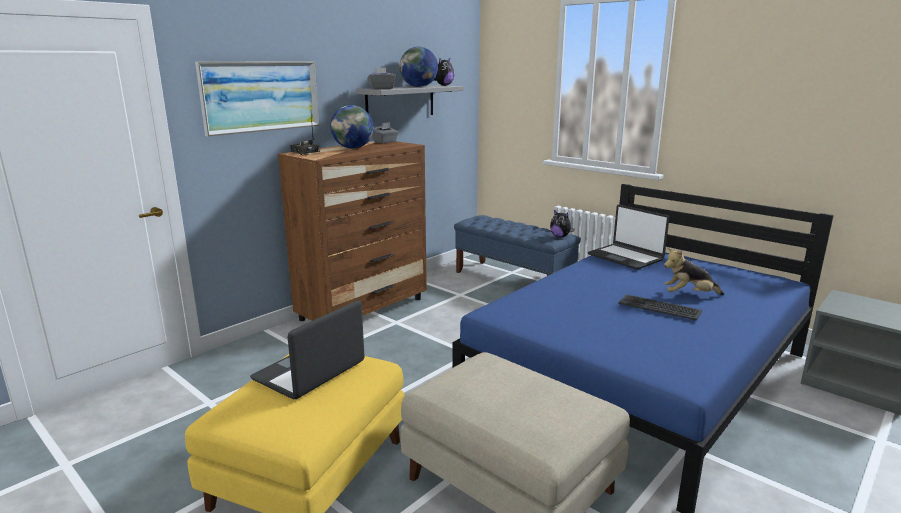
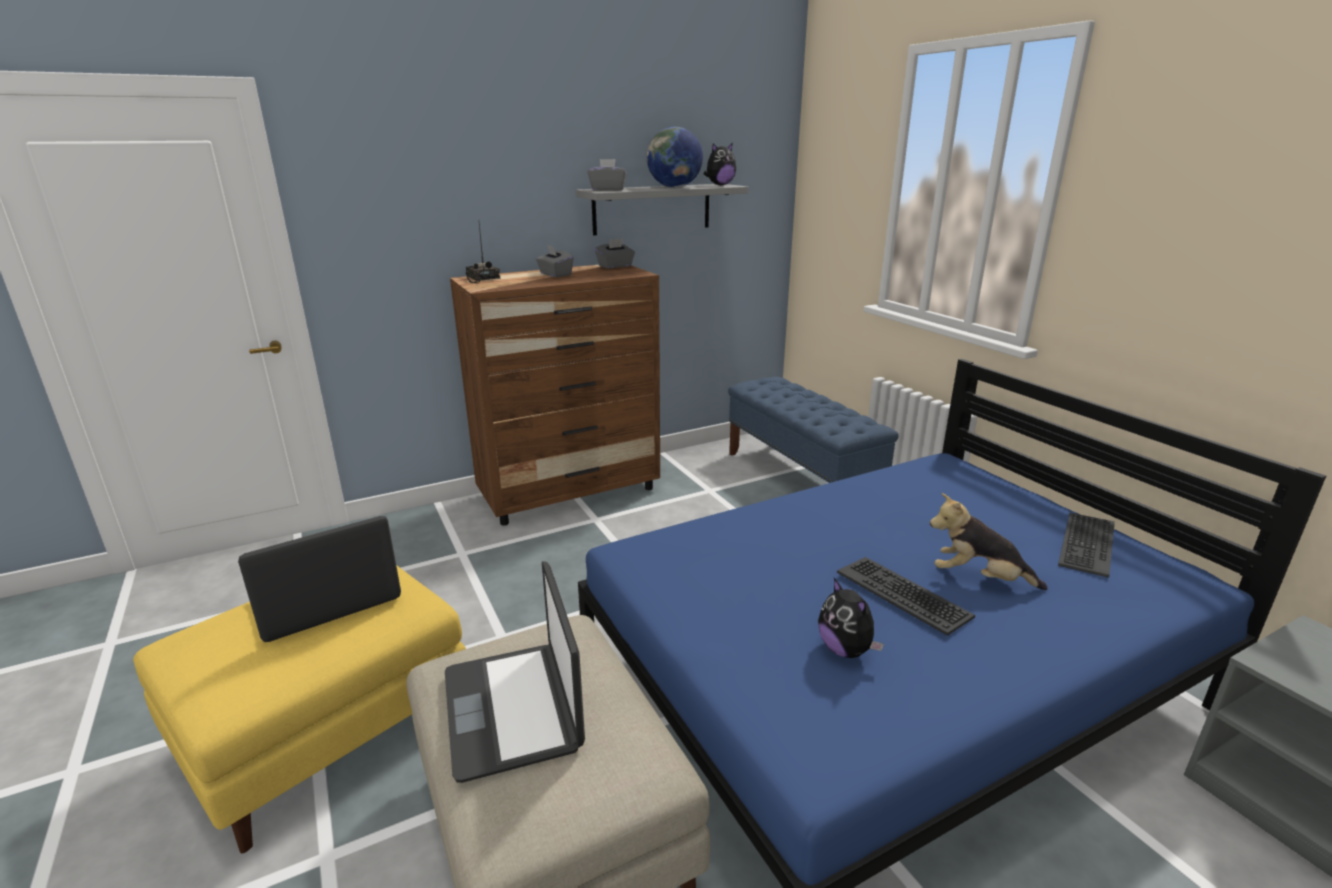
camera: 20 degrees right, 5 degrees up
picture [195,61,319,136] -> none
globe [330,105,374,149] -> grey tissue box [536,244,573,277]
plush toy [550,210,575,237] -> plush toy moved to [818,578,884,658]
laptop [588,204,669,269] -> laptop moved to [445,561,585,783]
none -> keyboard [1058,513,1115,578]

